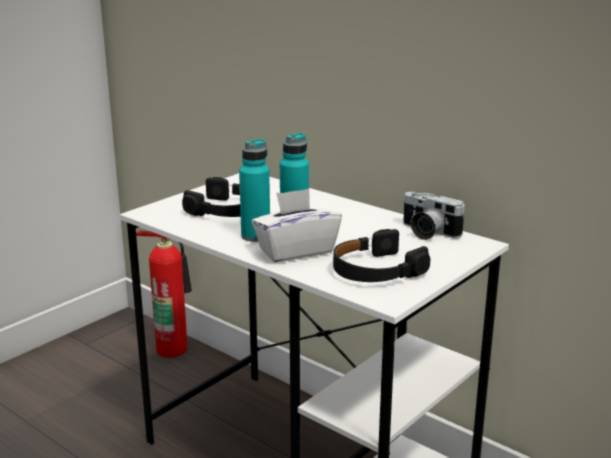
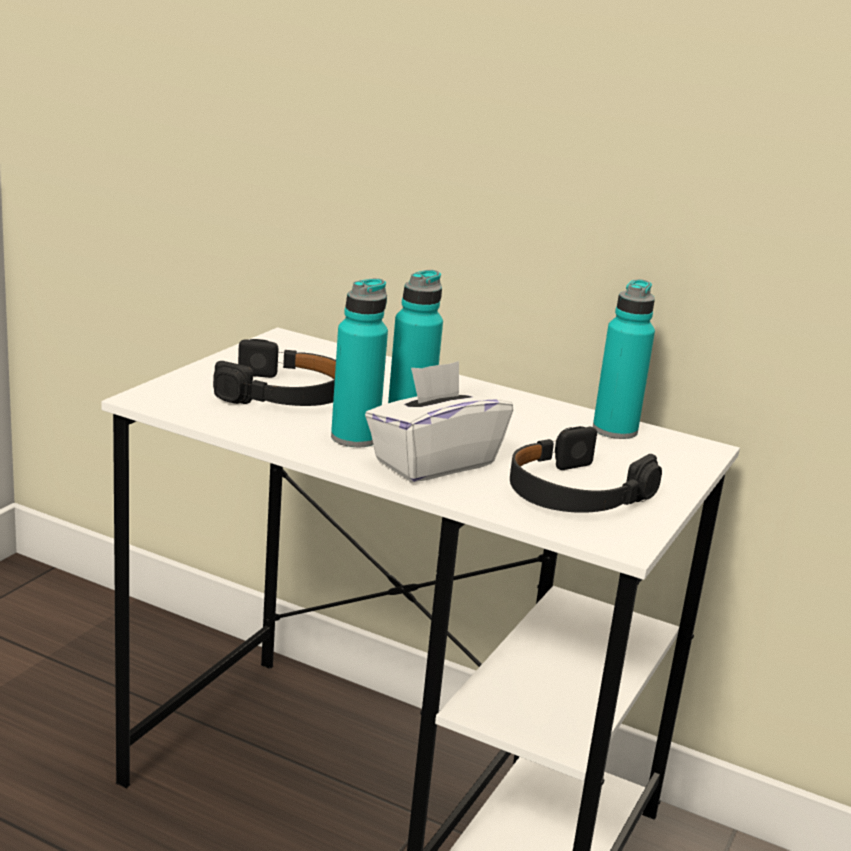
camera: 15 degrees left, 0 degrees up
fire extinguisher [136,231,192,358] -> none
camera [403,192,465,240] -> turquoise bottle [593,279,655,439]

